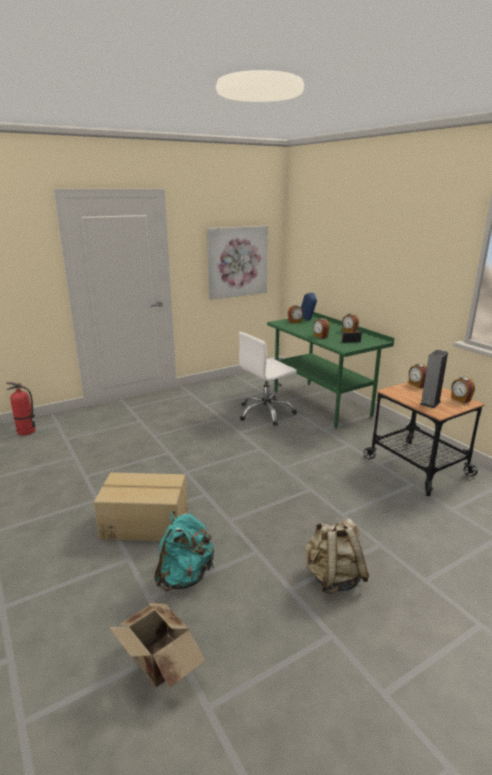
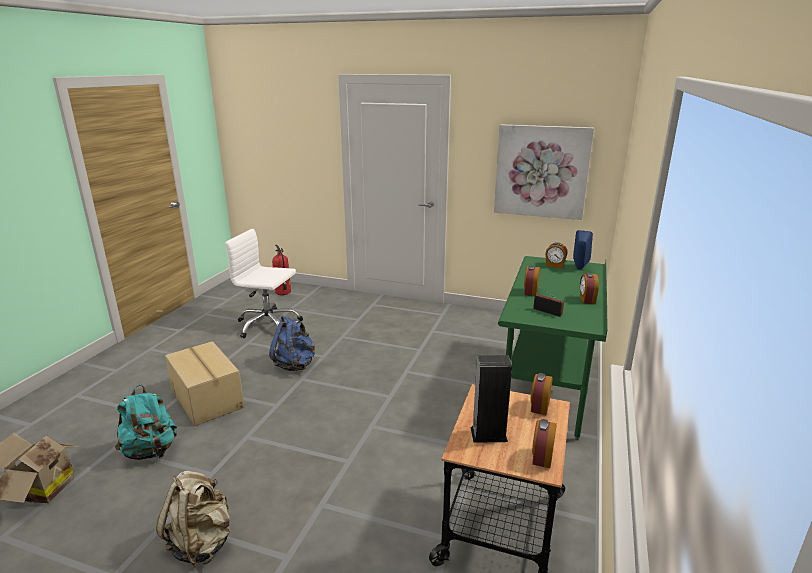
camera: 50 degrees right, 0 degrees up
white office chair [238,332,297,426] -> white office chair moved to [225,229,303,338]
none -> blue backpack [269,316,315,371]

